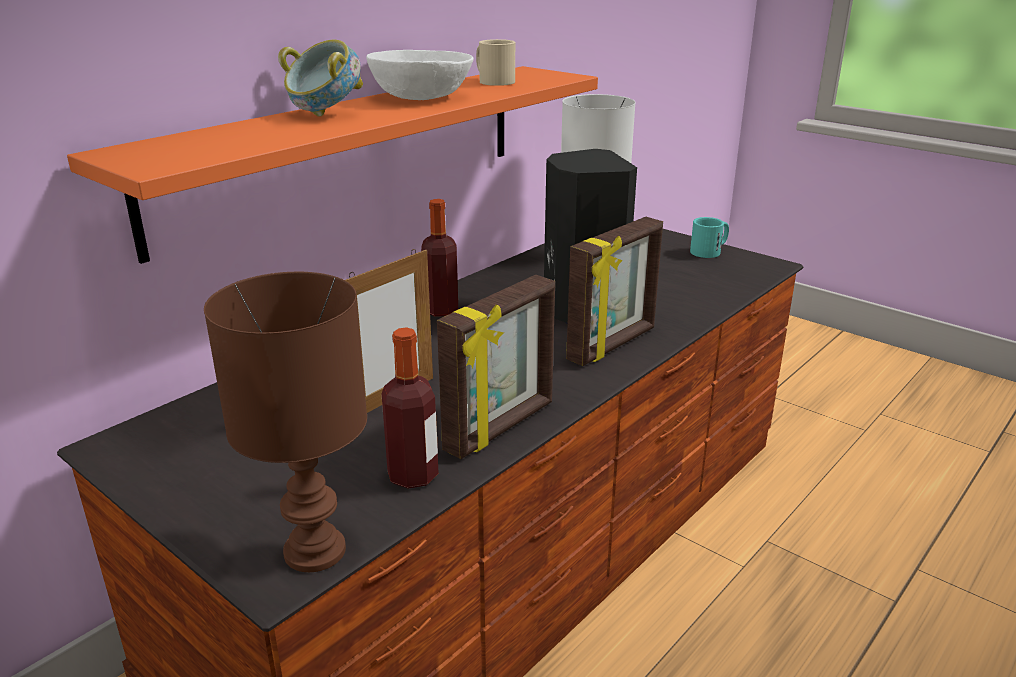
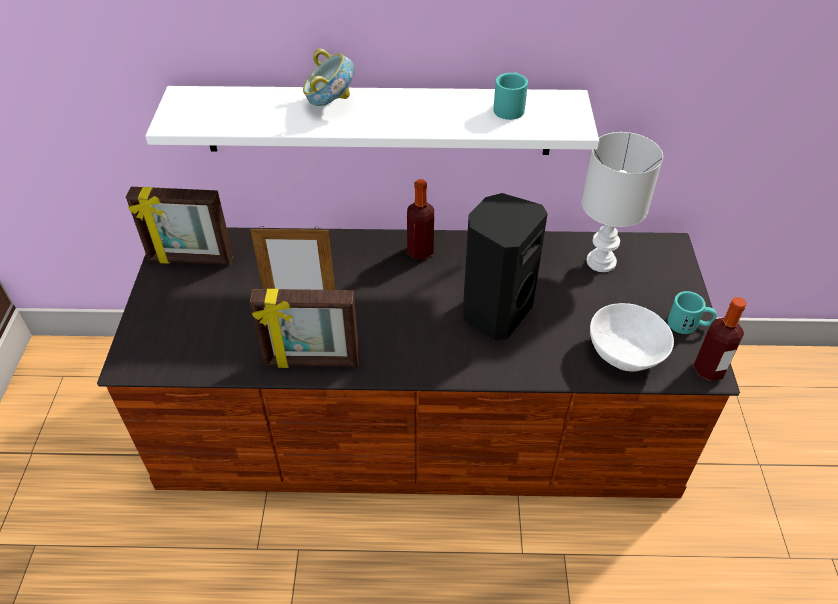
camera: 50 degrees right, 20 degrees up
orange shelf [67,66,598,264] -> white shelf [145,86,599,155]
brown table lamp [204,272,367,572] -> none
white bowl [366,50,474,100] -> white bowl moved to [590,303,674,371]
bottle [381,327,439,489] -> bottle moved to [693,297,747,381]
beige mug [476,39,516,86] -> turquoise mug [493,72,528,120]
picture frame [566,217,663,366] -> picture frame moved to [126,187,233,265]

